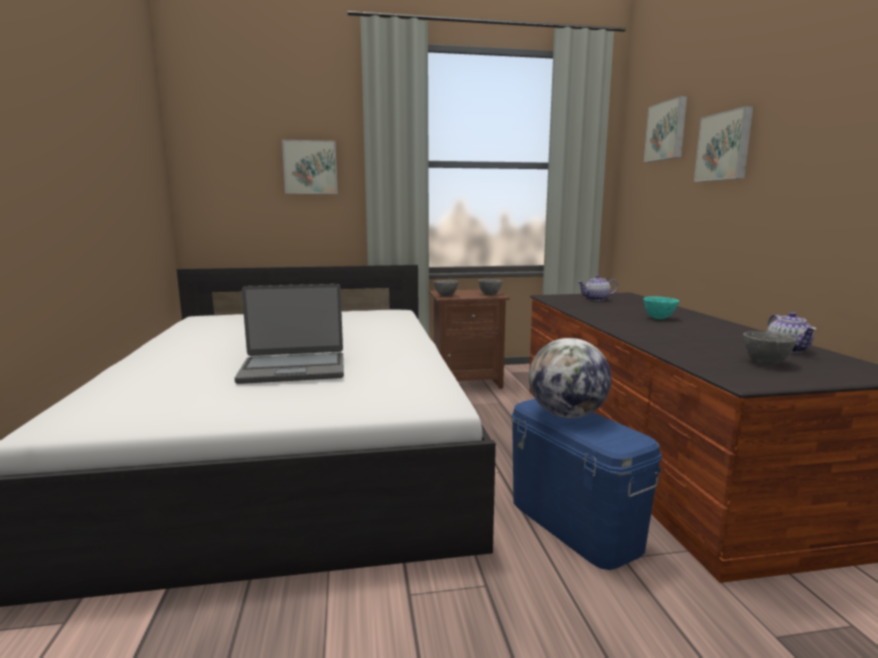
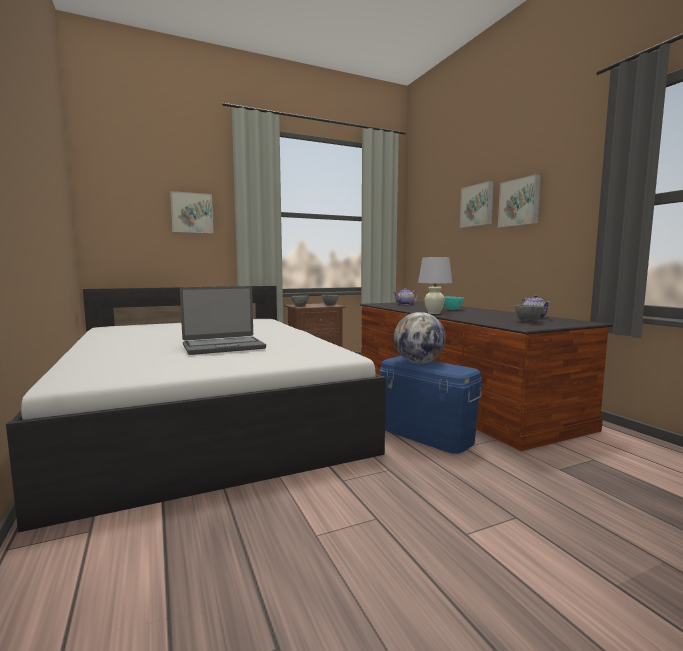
camera: 15 degrees left, 5 degrees down
picture [644,96,687,162] -> picture moved to [498,174,541,228]
none -> white table lamp [418,257,452,314]

